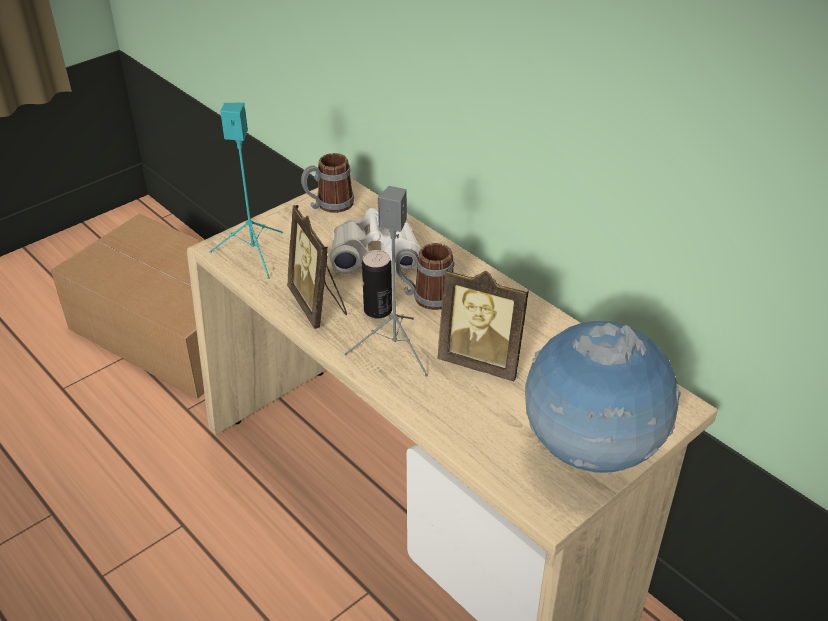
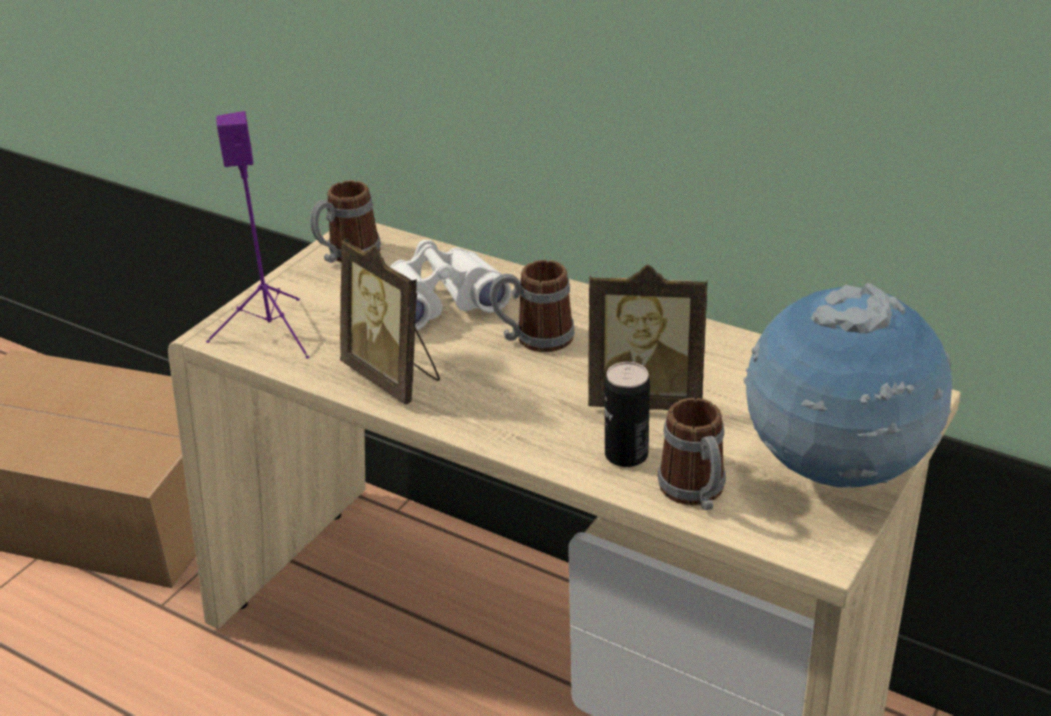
camera: 15 degrees left, 5 degrees down
turquoise speaker [209,102,283,279] -> purple speaker [206,111,309,359]
grey speaker [345,186,428,376] -> none
can [362,250,392,319] -> can moved to [605,362,650,467]
none -> mug [658,398,726,510]

